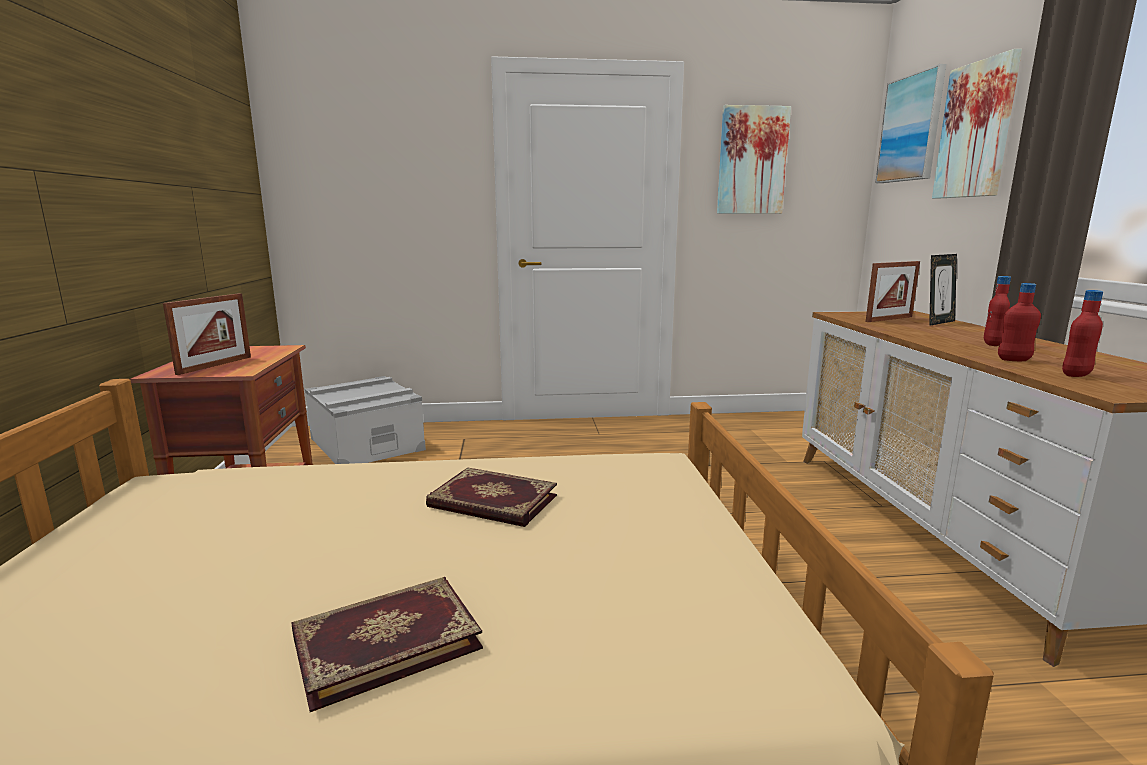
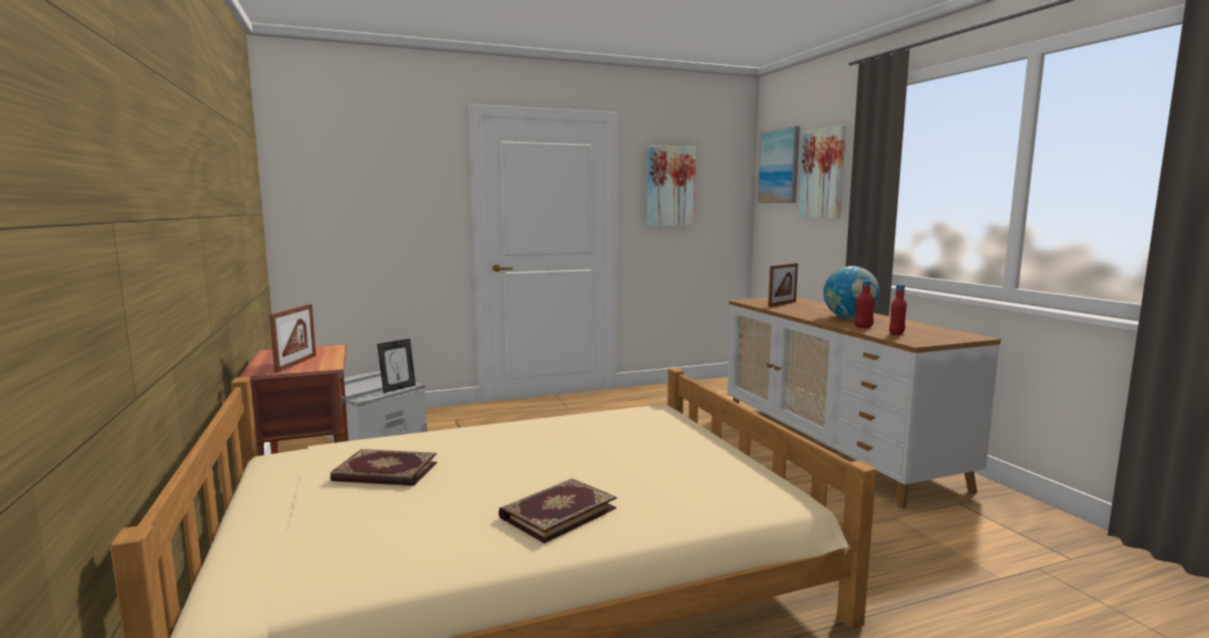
camera: 15 degrees left, 5 degrees down
book [426,467,557,527] -> book moved to [330,449,437,486]
picture frame [929,254,957,326] -> picture frame moved to [377,339,416,393]
red bottle [984,276,1011,346] -> globe [823,266,880,319]

